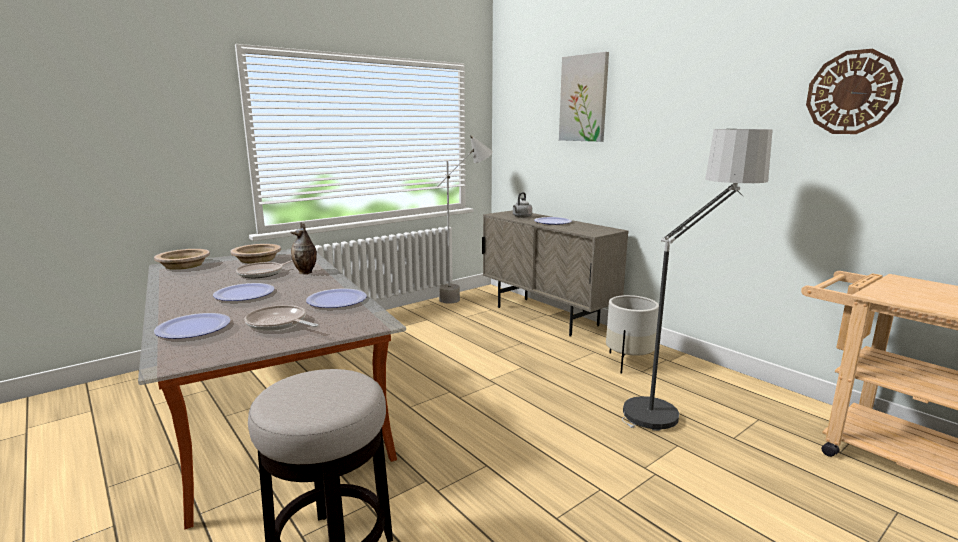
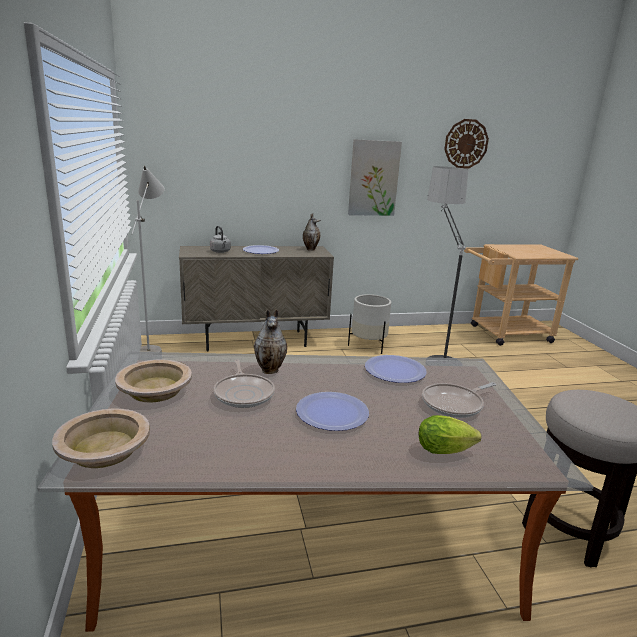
camera: 65 degrees left, 5 degrees up
plate [154,313,231,339] -> lettuce [419,415,481,454]
picture [559,52,609,142] -> picture moved to [348,139,402,216]
none -> vase [303,213,320,251]

